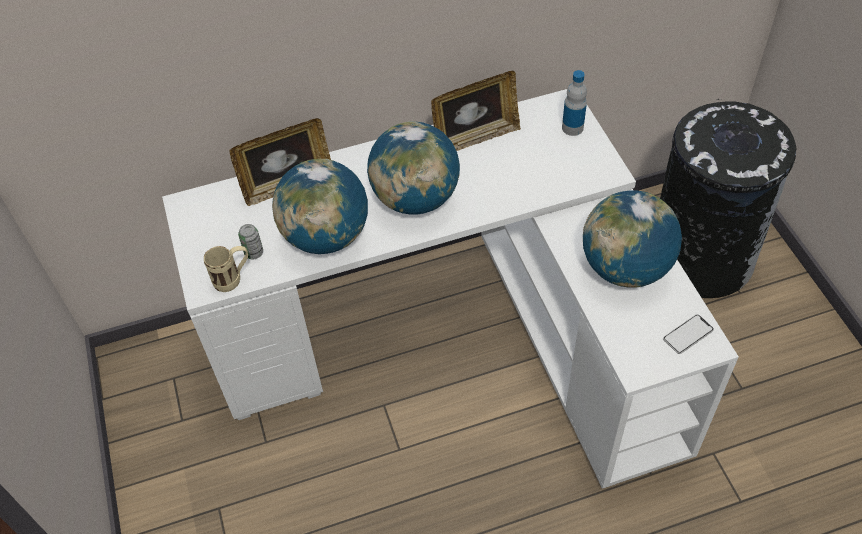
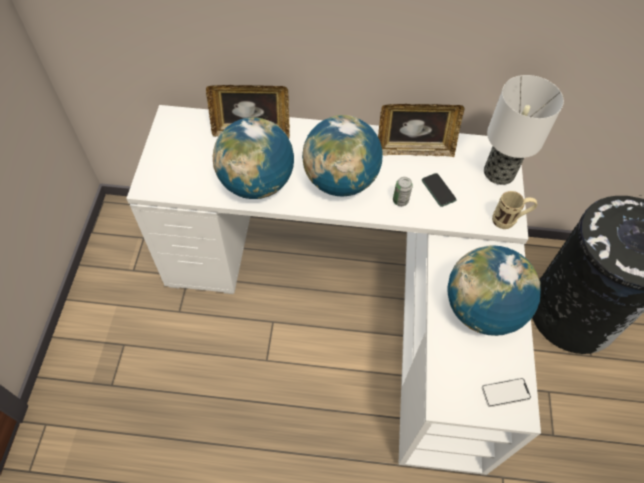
camera: 20 degrees right, 5 degrees up
beige mug [204,246,248,292] -> beige mug moved to [492,191,537,229]
can [238,224,263,259] -> can moved to [393,177,413,206]
bottle [562,70,587,136] -> table lamp [484,75,564,185]
none -> phone [422,173,456,207]

